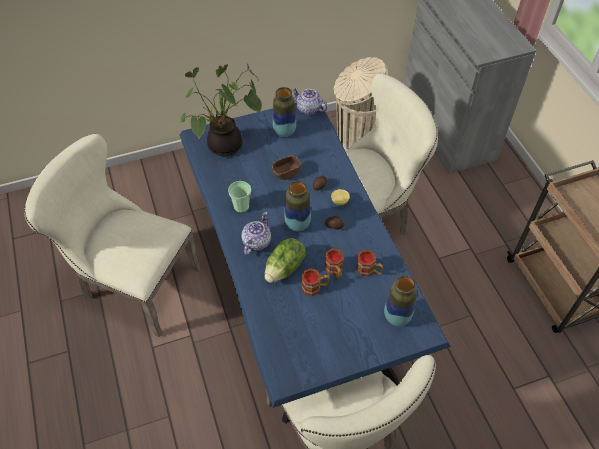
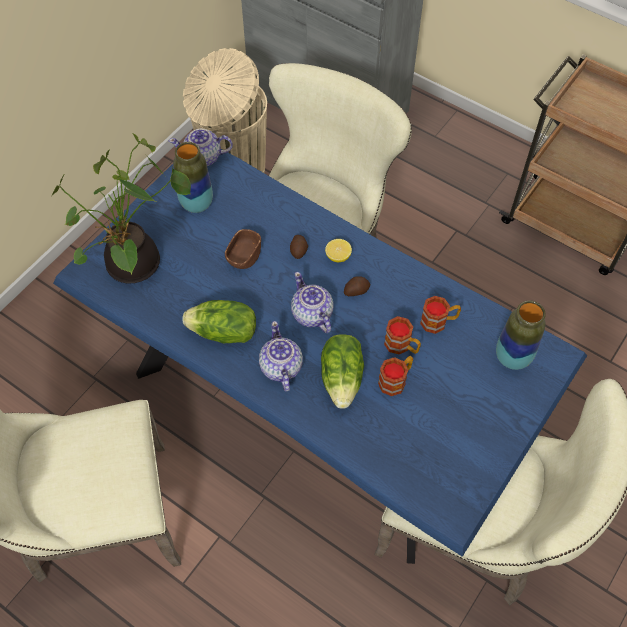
camera: 35 degrees left, 5 degrees up
cup [228,181,251,213] -> lettuce [182,300,256,343]
vase [285,181,311,231] -> teapot [291,272,333,333]

